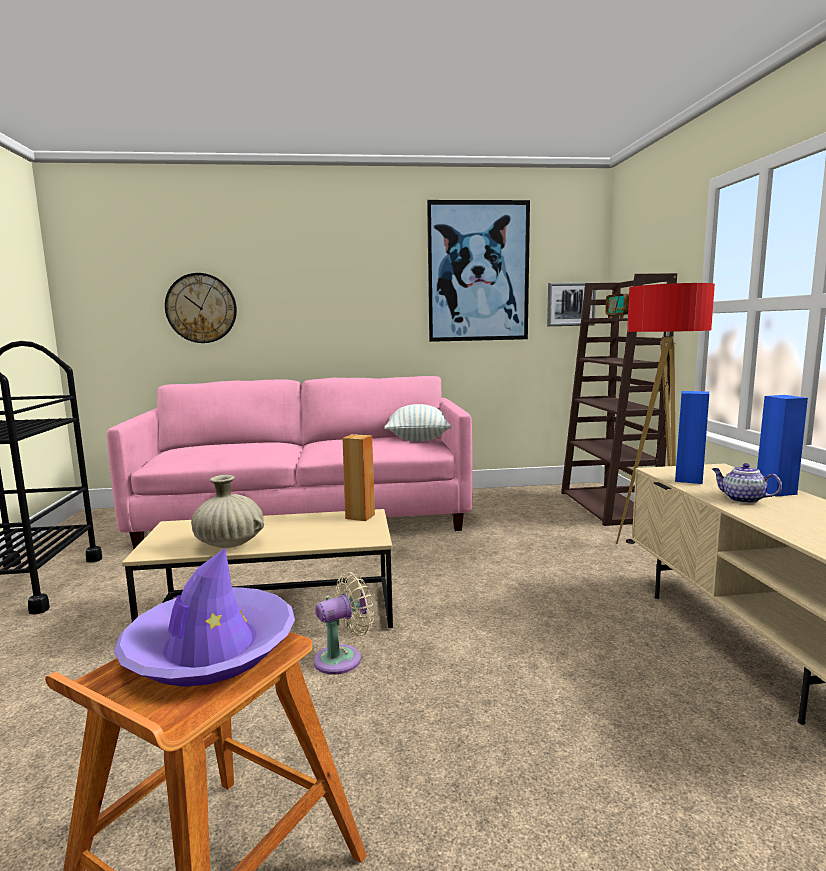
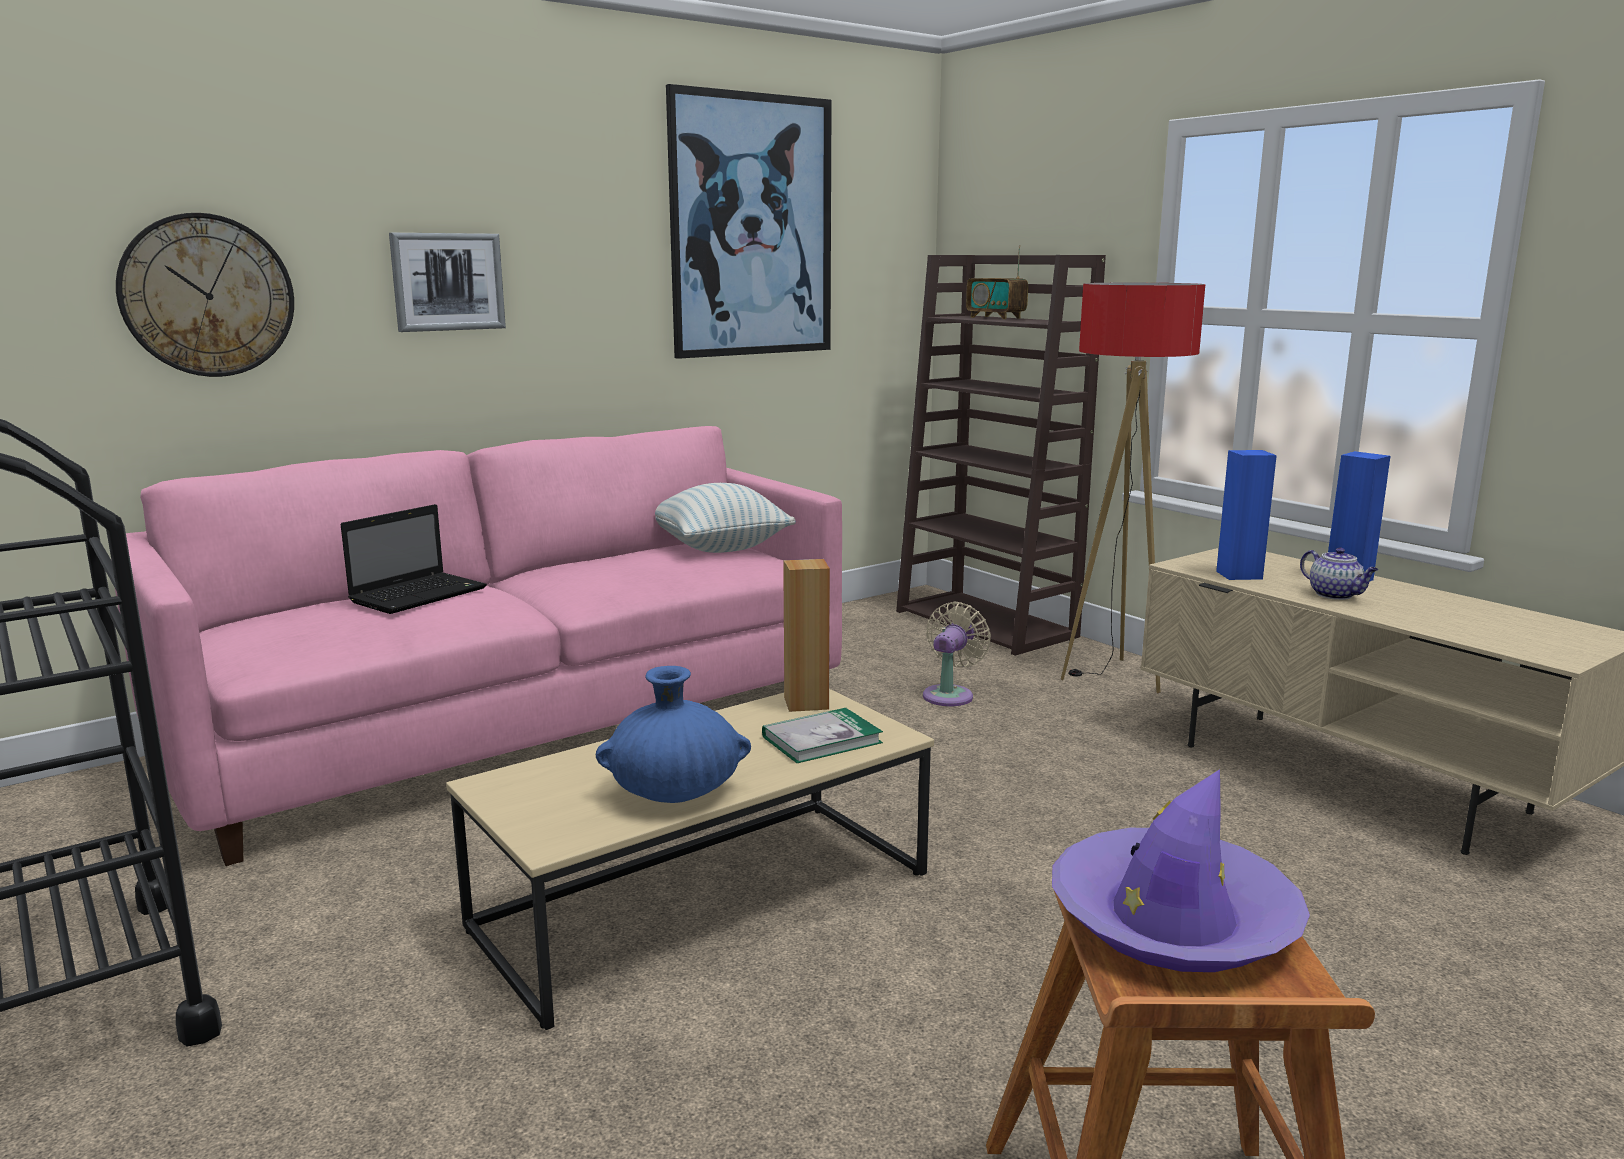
camera: 30 degrees left, 5 degrees up
beige vase [191,475,264,548] -> blue vase [596,666,751,803]
beige fan [314,572,374,675] -> beige fan moved to [923,602,991,706]
picture [547,282,596,326] -> picture moved to [389,233,506,332]
teapot [712,463,782,503] -> teapot turned 135 degrees counterclockwise [1300,547,1378,600]
none -> laptop [341,504,487,614]
none -> book [762,708,883,763]

